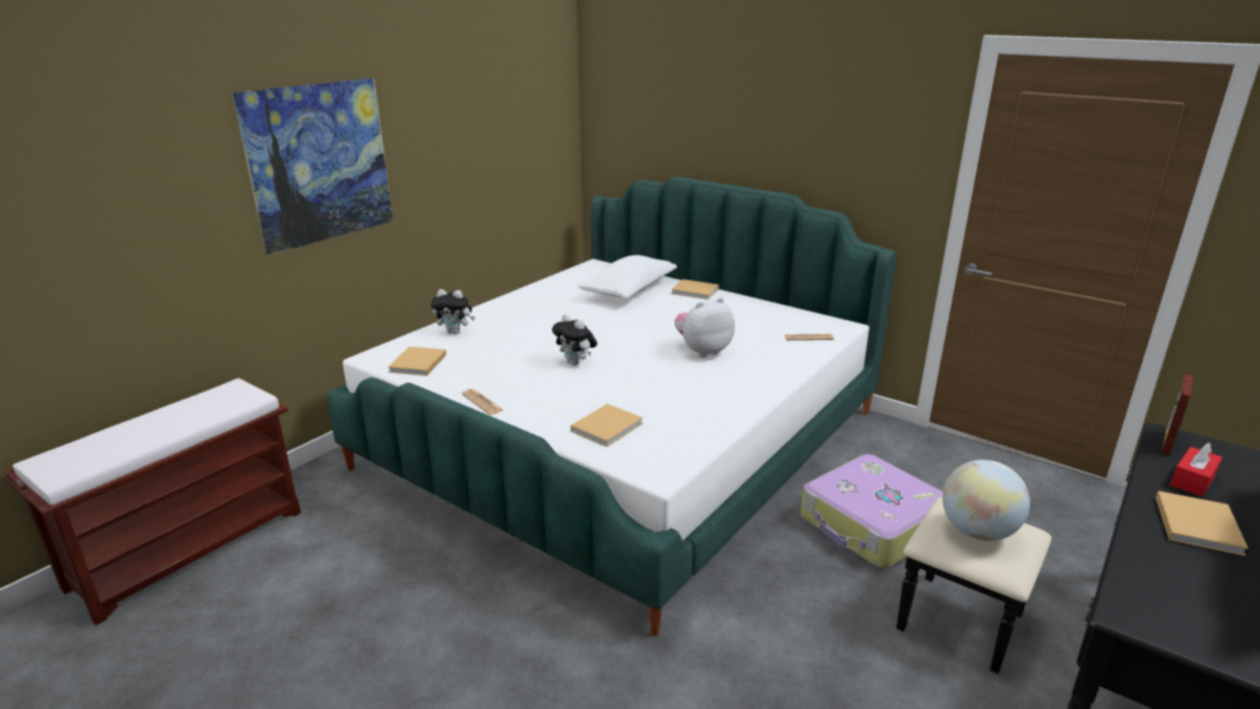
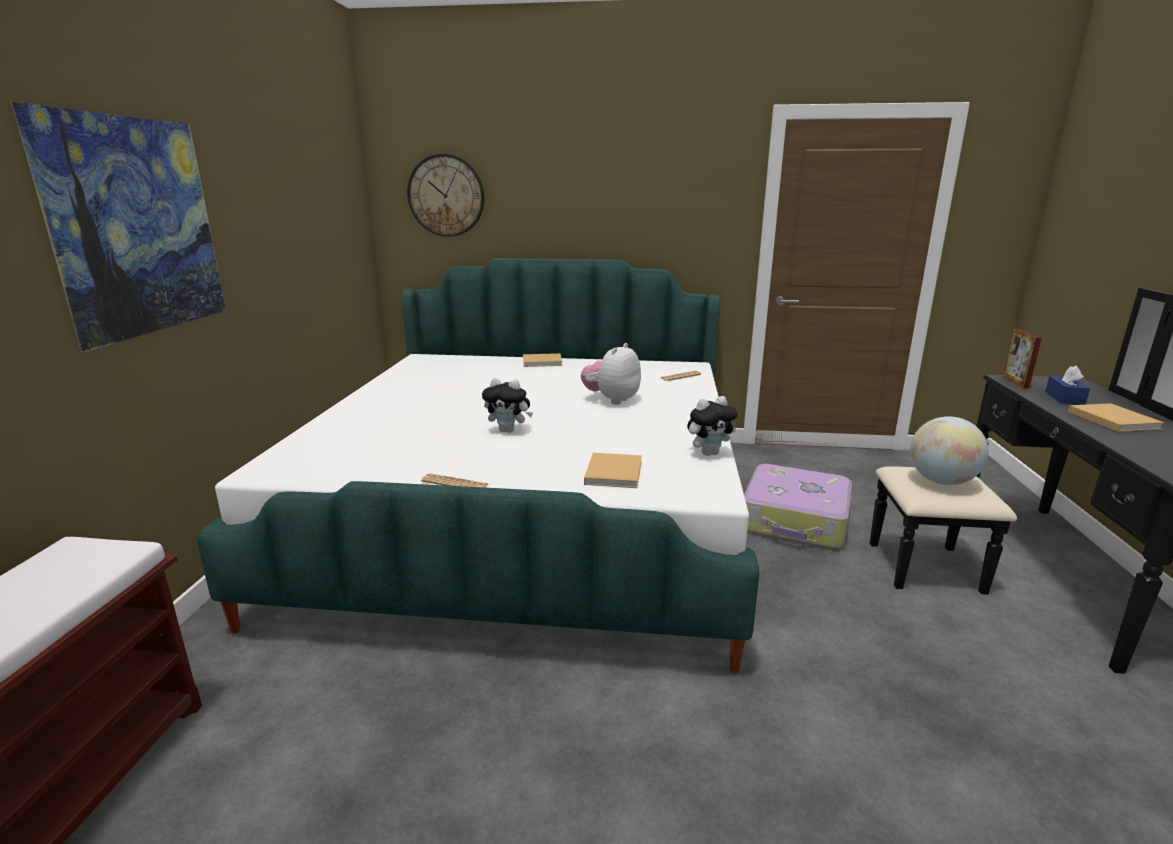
camera: 30 degrees left, 5 degrees down
beige book [388,347,447,376] -> none
plush toy [431,289,475,334] -> plush toy moved to [687,396,738,456]
white pillow [578,255,677,299] -> none
red tissue box [1170,443,1222,497] -> blue tissue box [1045,365,1090,405]
none -> wall clock [407,154,484,237]

